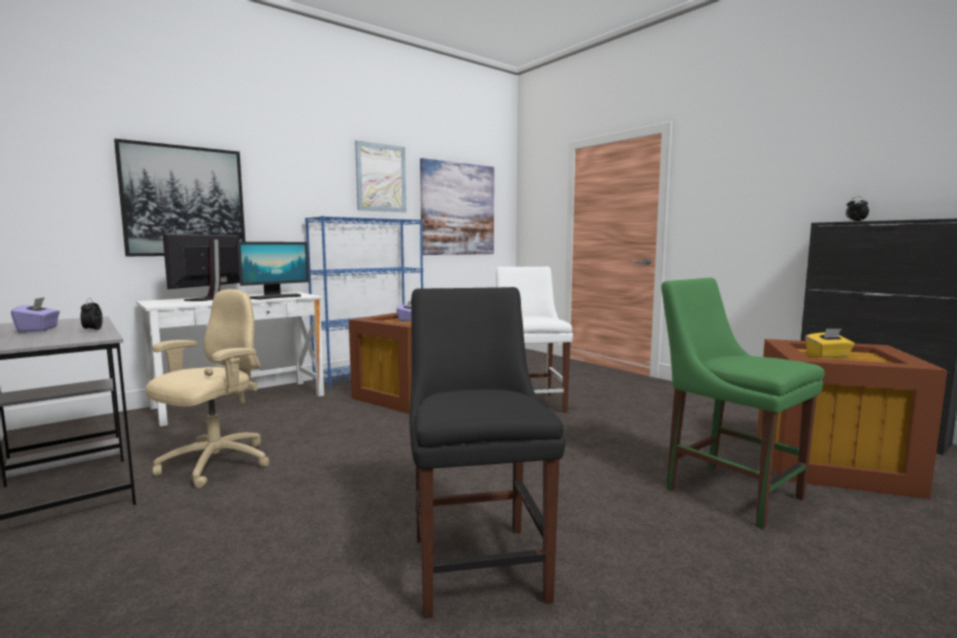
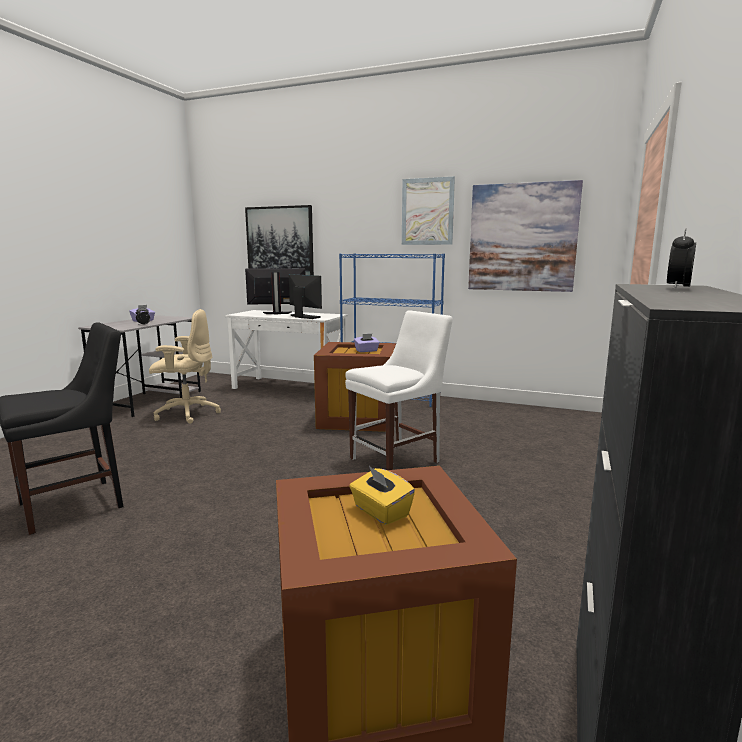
camera: 60 degrees right, 5 degrees up
monitor [237,242,309,300] -> monitor turned 150 degrees counterclockwise [289,274,322,319]
green chair [661,278,825,529] -> none

